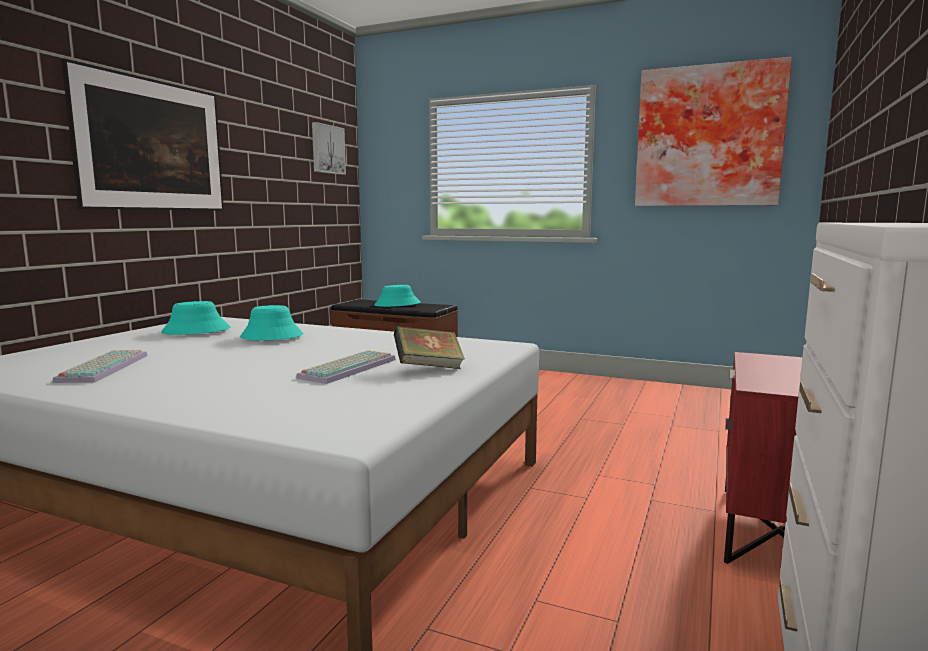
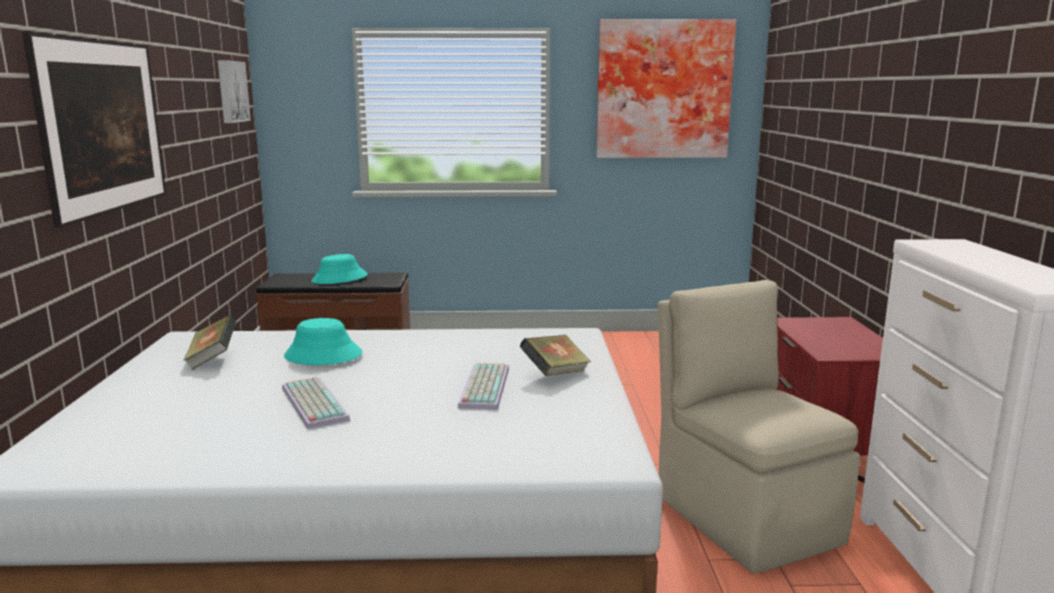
camera: 25 degrees left, 5 degrees up
keyboard [53,350,148,383] -> keyboard moved to [282,377,350,429]
turquoise hat [161,301,231,335] -> book [183,315,236,370]
none -> beige chair [658,280,860,574]

